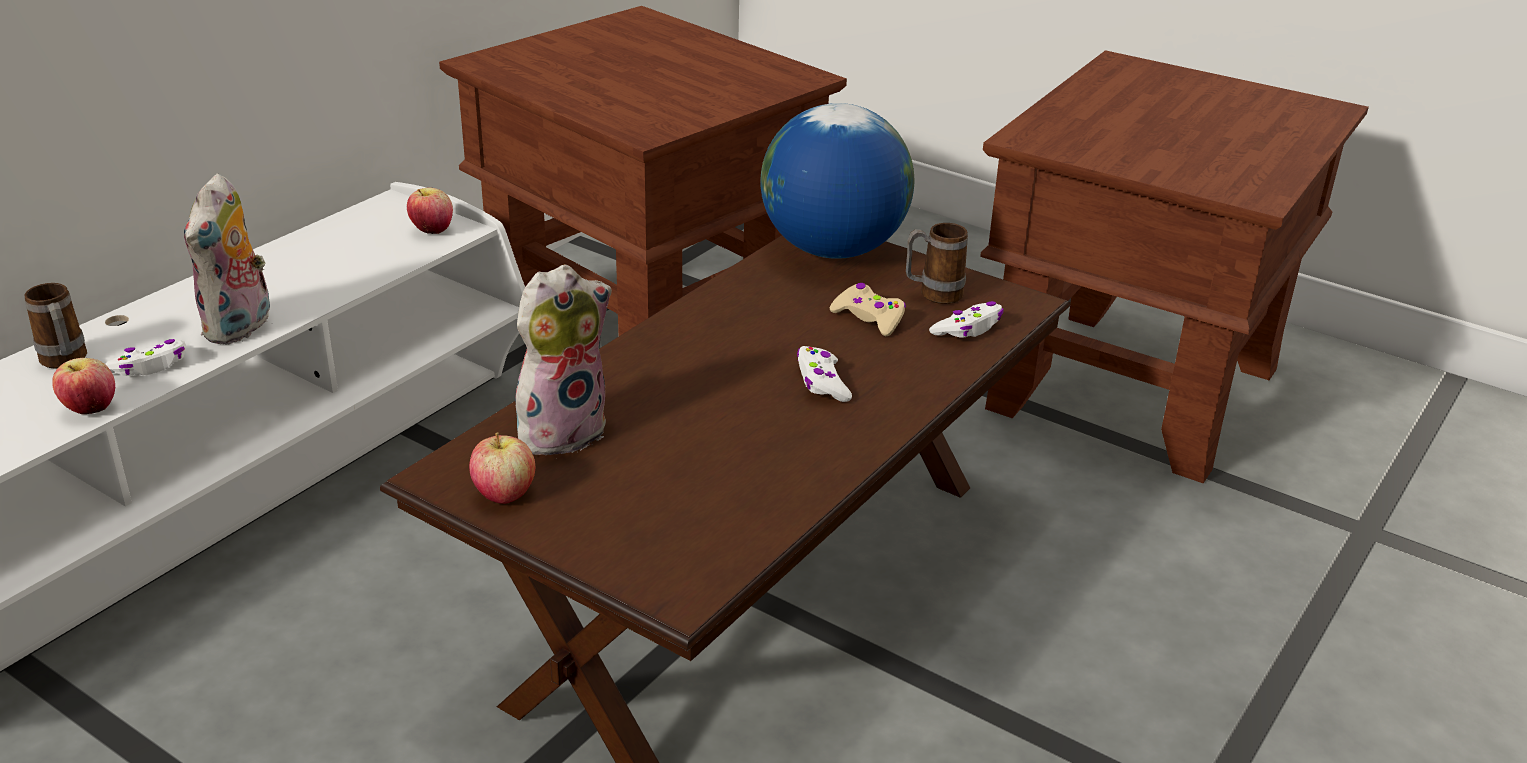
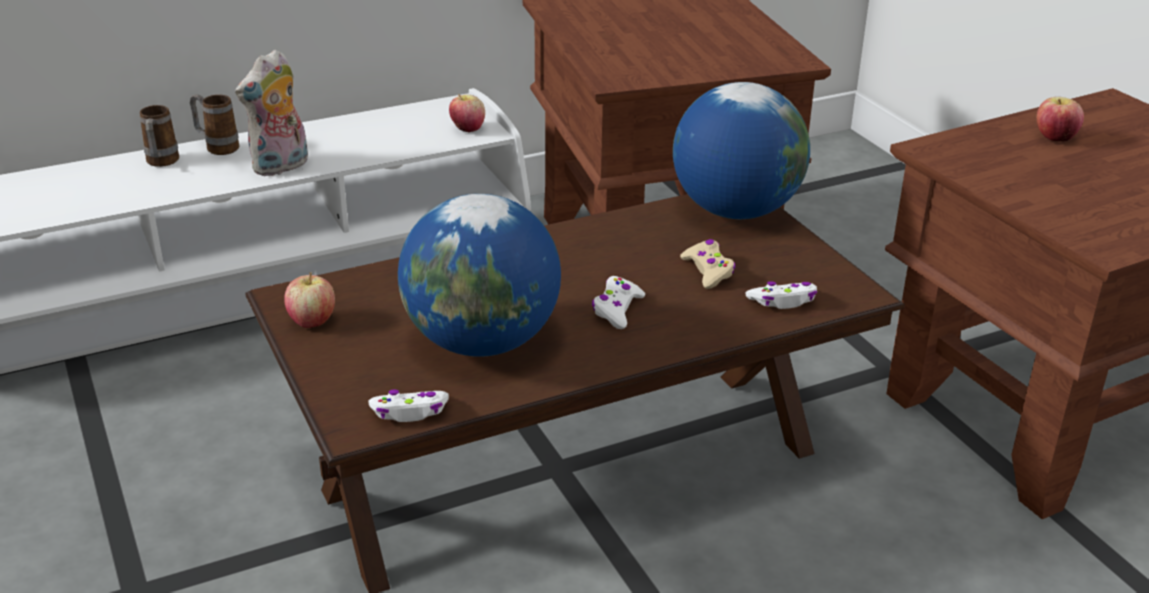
camera: 30 degrees right, 0 degrees up
apple [52,358,115,414] -> apple moved to [1037,97,1084,142]
white game controller [105,339,186,376] -> white game controller moved to [368,389,449,422]
plush toy [515,264,612,456] -> none
mug [906,223,968,304] -> mug moved to [190,94,239,155]
none -> globe [398,194,561,357]

